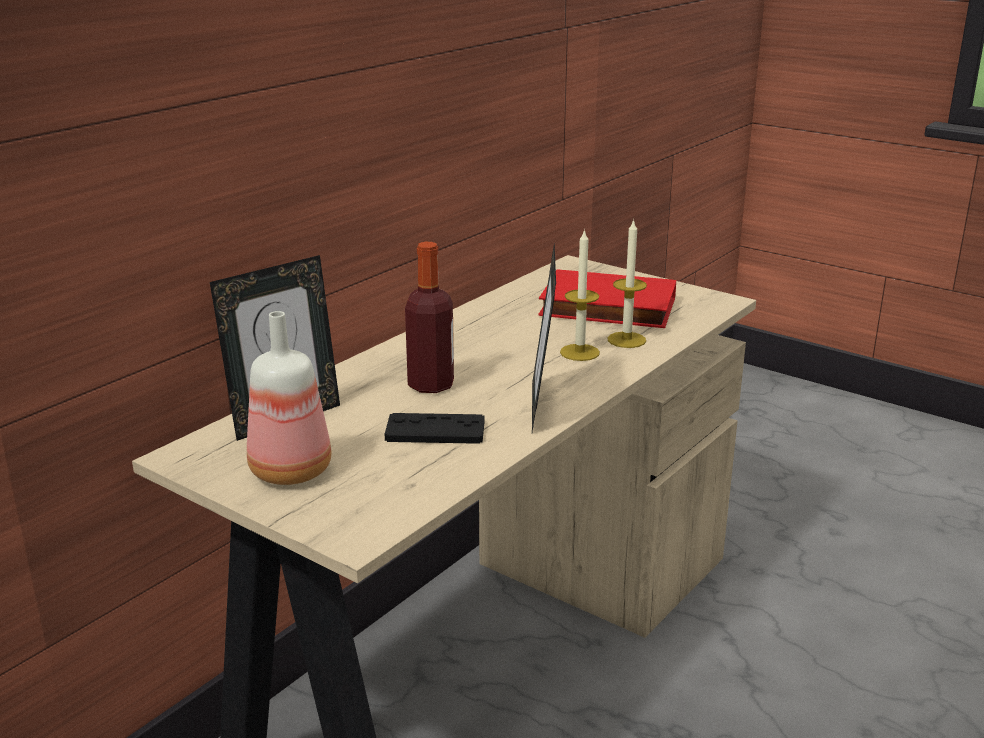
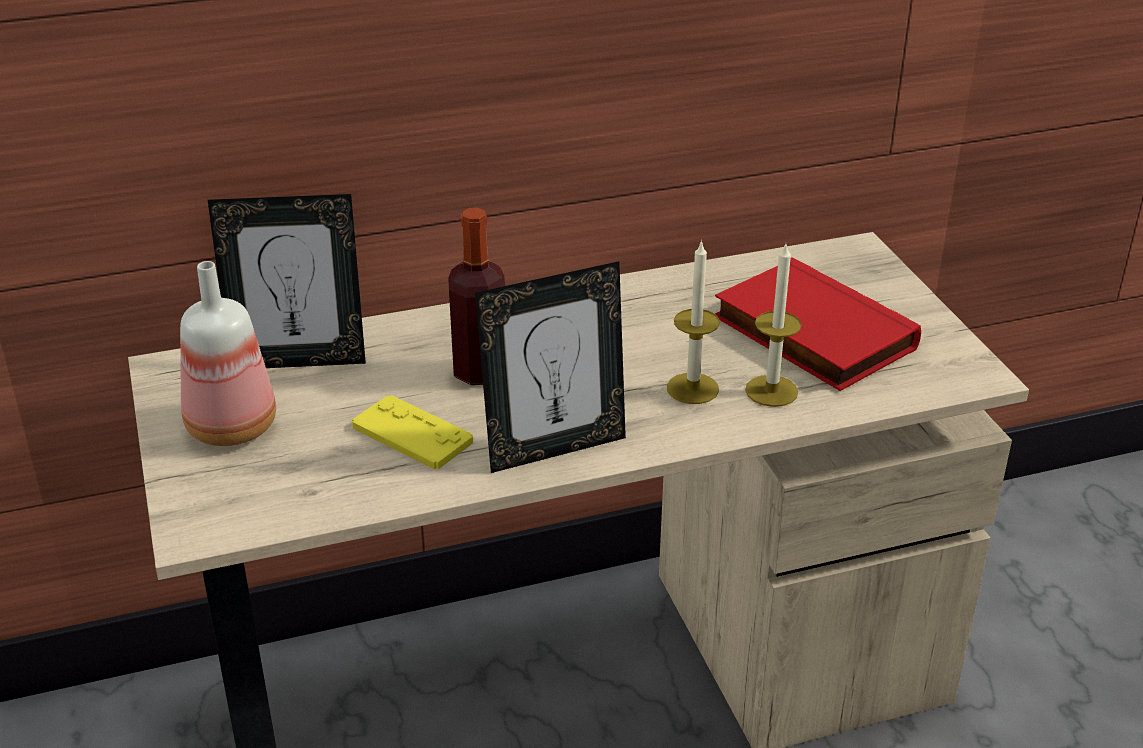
camera: 35 degrees right, 10 degrees up
black game controller [385,413,484,444] -> yellow game controller [352,395,473,470]
picture frame [532,243,556,432] -> picture frame turned 150 degrees counterclockwise [475,261,626,473]

